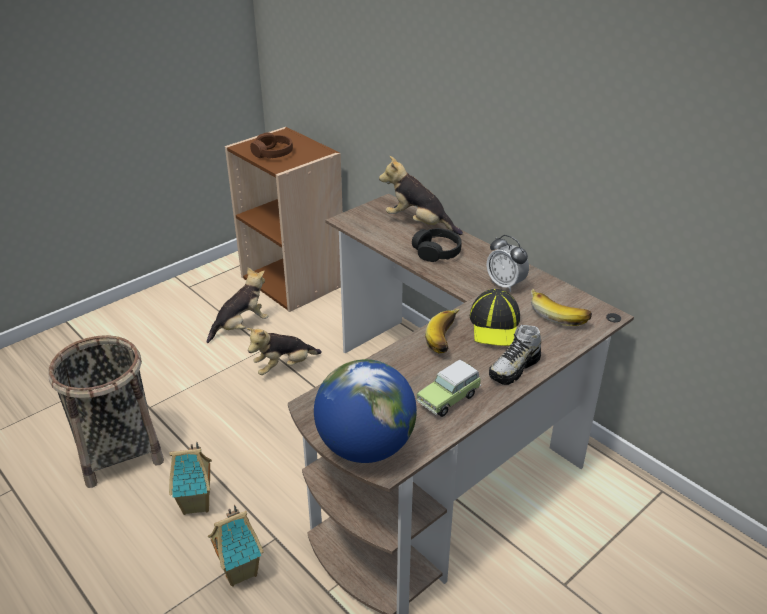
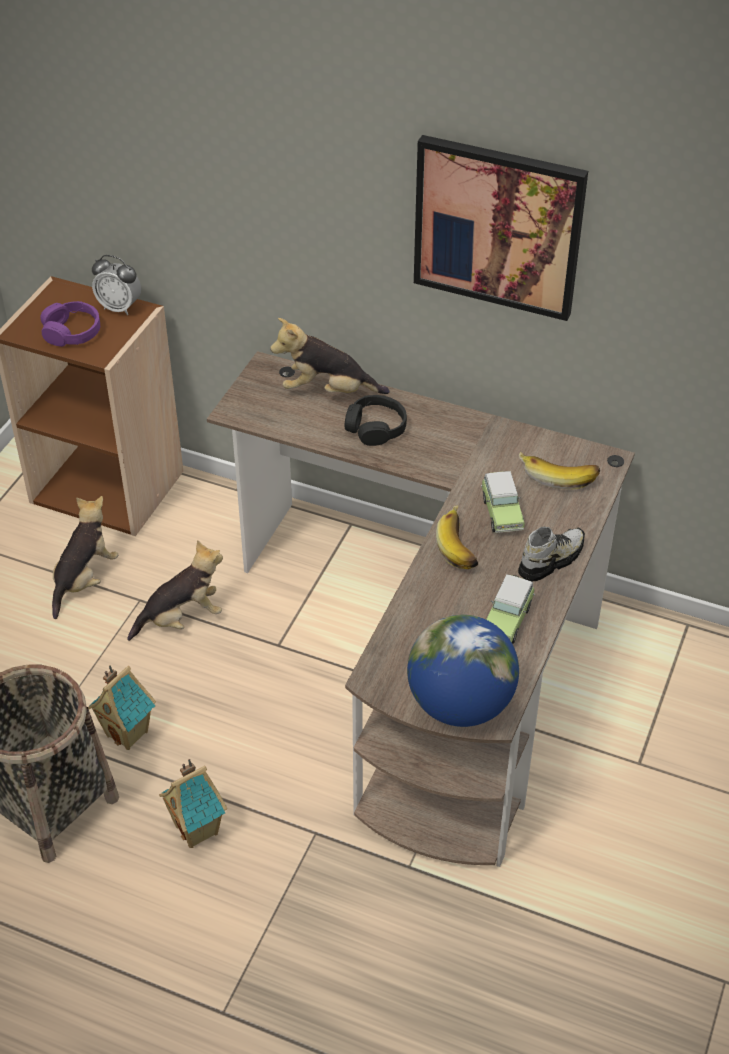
camera: 25 degrees left, 10 degrees up
toy house [208,505,264,587] -> toy house moved to [88,665,156,750]
plush toy [246,328,322,375] -> plush toy turned 150 degrees counterclockwise [127,540,223,641]
brown headphones [250,133,293,159] -> purple headphones [40,301,100,347]
cap [470,289,520,346] -> toy car [481,471,525,533]
alarm clock [487,235,529,292] -> alarm clock moved to [92,255,141,315]
shoe [489,325,541,385] -> shoe turned 150 degrees counterclockwise [518,527,585,581]
none -> picture [414,135,588,321]

